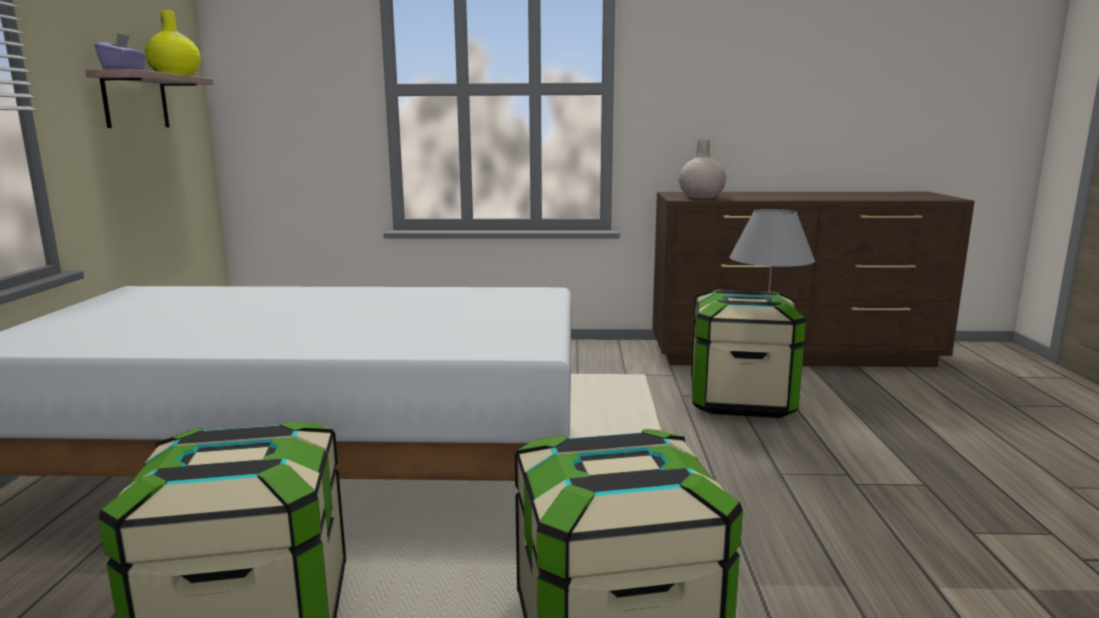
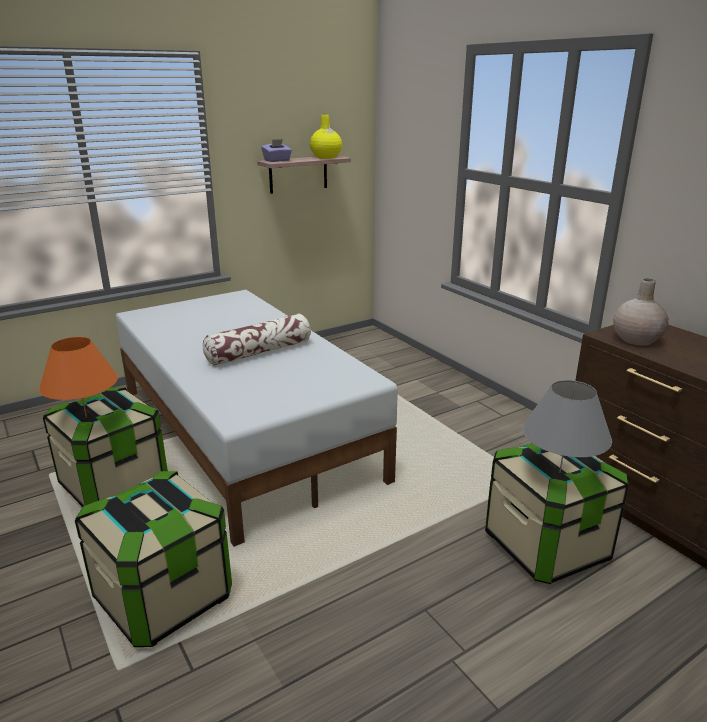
camera: 55 degrees right, 10 degrees up
none -> orange table lamp [39,337,118,418]
none -> pillow [203,314,311,366]

